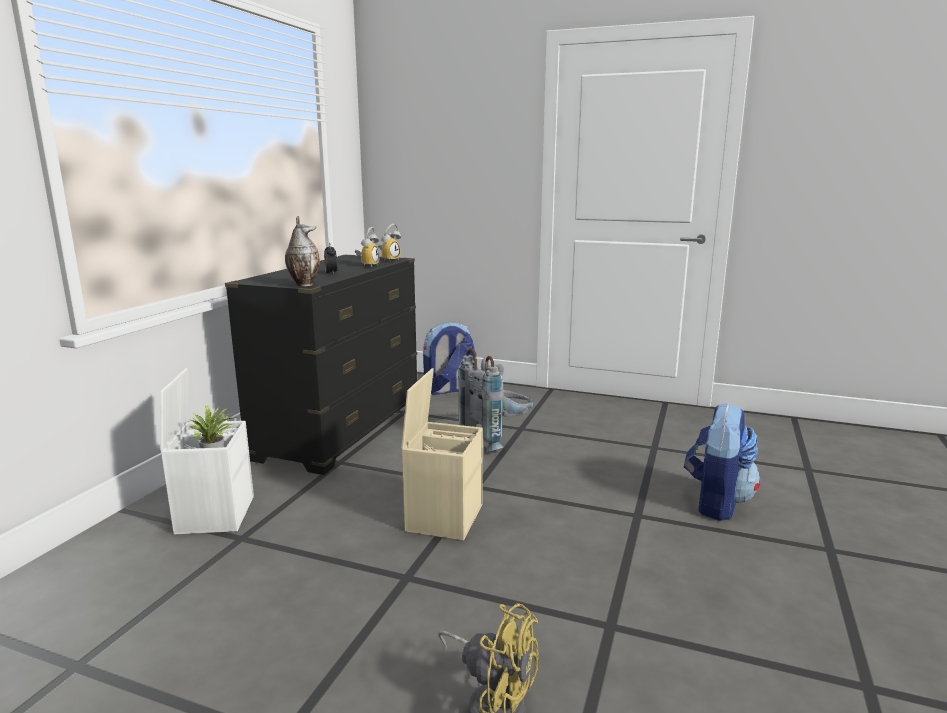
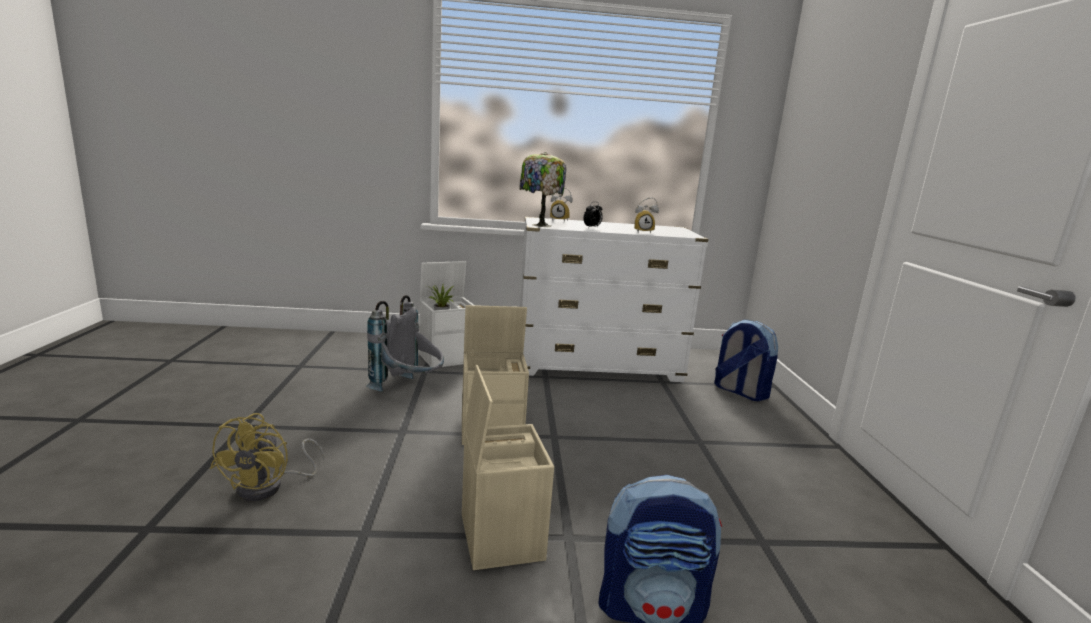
camera: 65 degrees right, 0 degrees up
black dresser [225,255,417,475] -> white dresser [520,217,708,382]
vase [285,216,320,286] -> table lamp [519,152,567,227]
alarm clock [378,224,401,261] -> alarm clock moved to [550,188,573,222]
grey backpack [458,348,534,452] -> grey backpack moved to [366,295,444,392]
none -> beige storage box [462,365,554,570]

